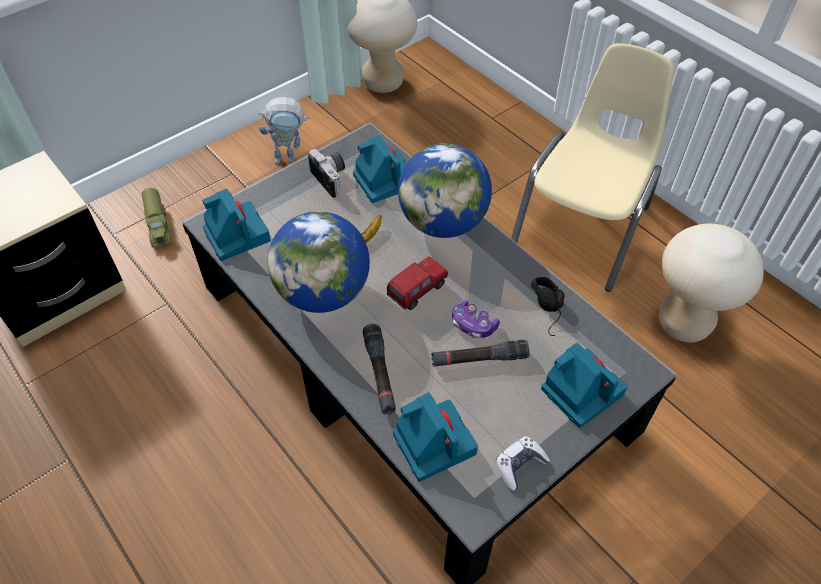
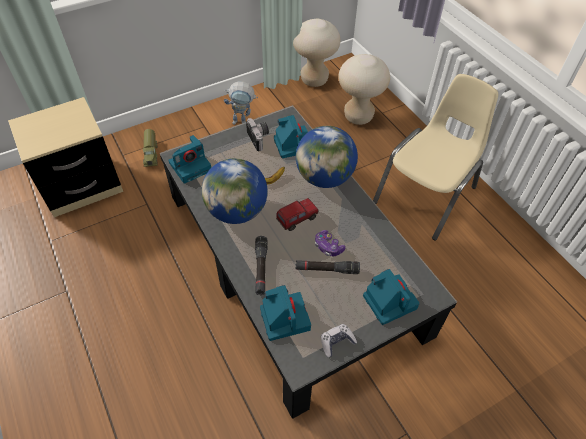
camera: 10 degrees right, 0 degrees up
camera [202,189,271,261] -> camera turned 75 degrees clockwise [168,135,211,184]
black headphones [531,277,564,336] -> none
beige stool [659,224,764,342] -> beige stool moved to [338,54,390,125]

